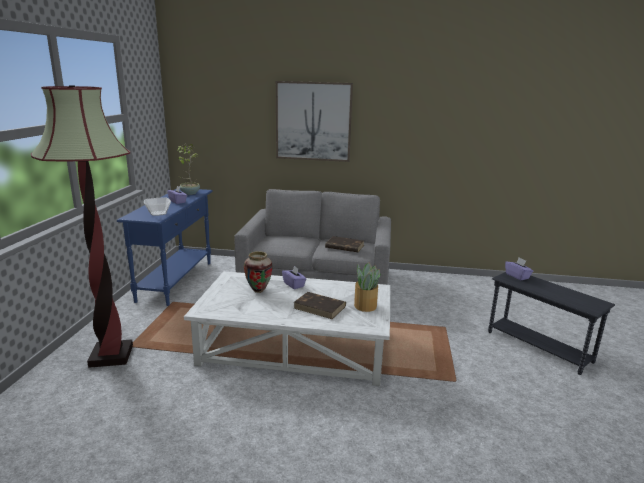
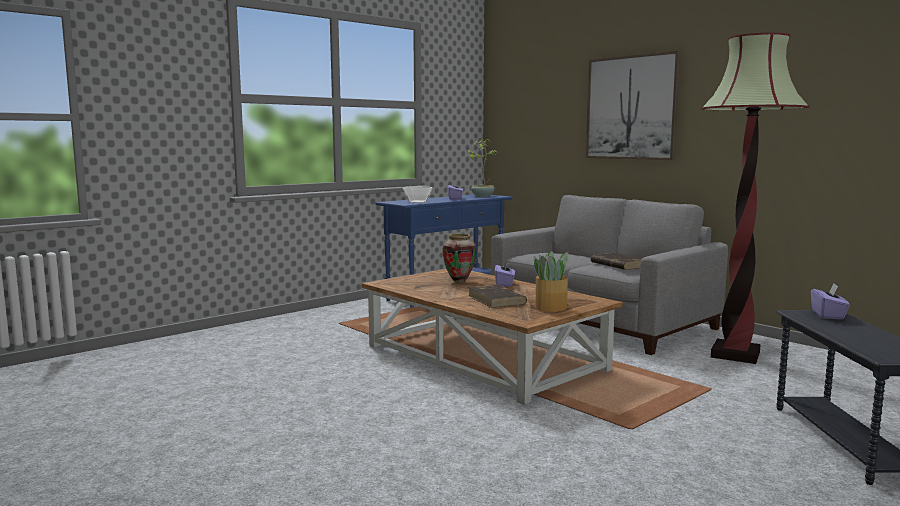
camera: 40 degrees right, 10 degrees down
floor lamp [31,85,133,368] -> floor lamp moved to [701,32,810,364]
white coffee table [184,271,391,386] -> brown coffee table [361,269,623,405]

